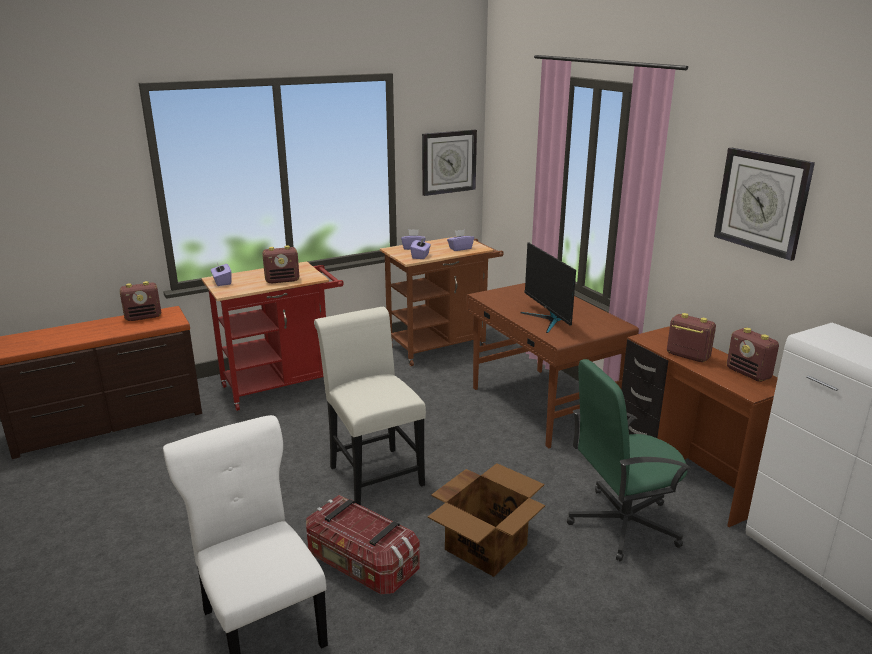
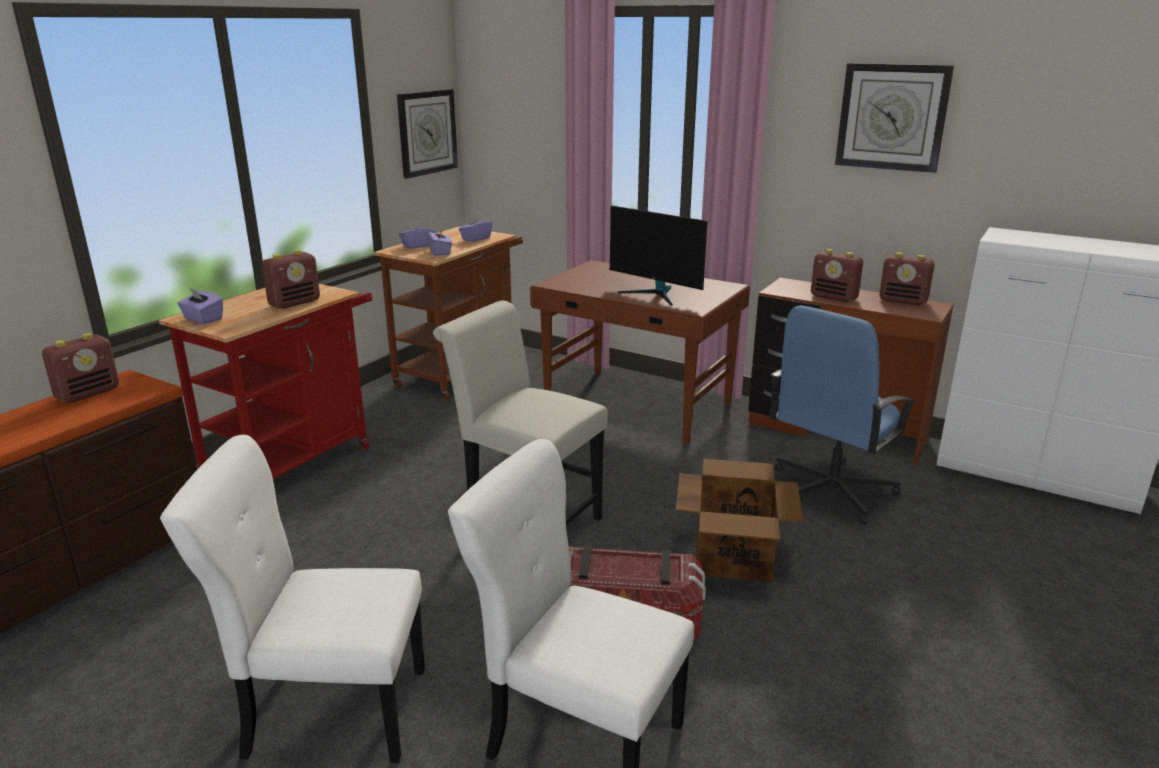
camera: 30 degrees left, 0 degrees up
green office chair [567,359,691,562] -> blue office chair [769,306,916,525]
radio [667,313,716,362] -> radio turned 150 degrees counterclockwise [811,249,863,302]
none -> white chair [160,435,425,763]

